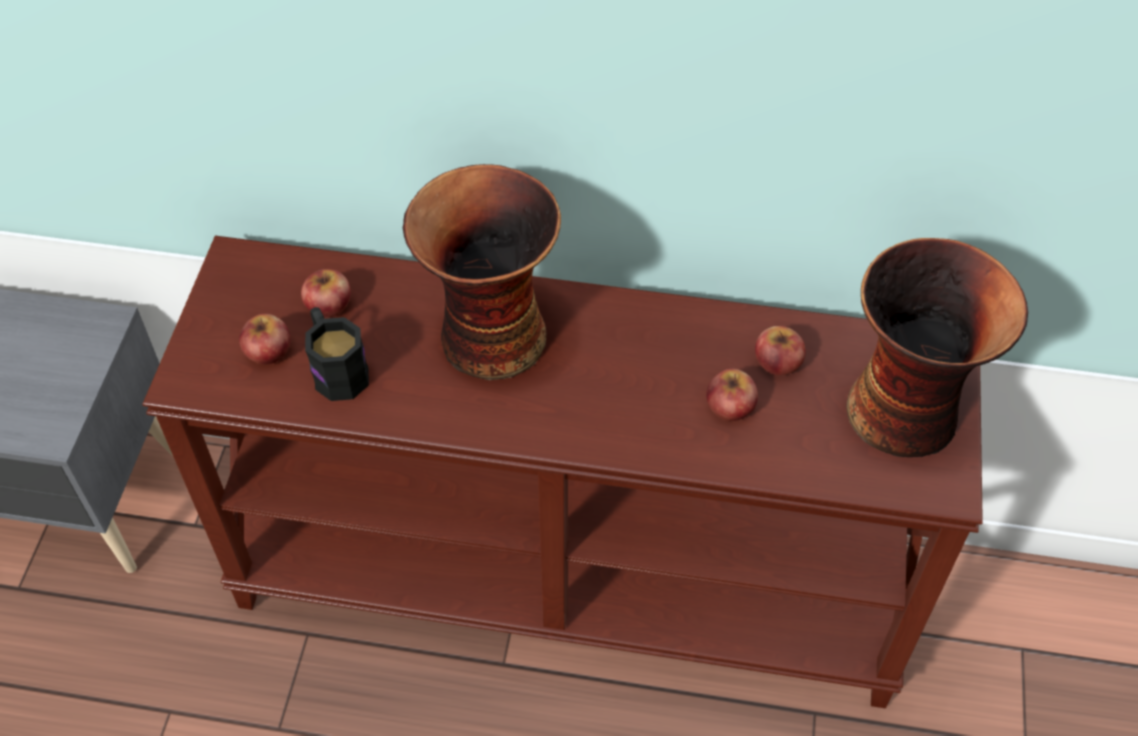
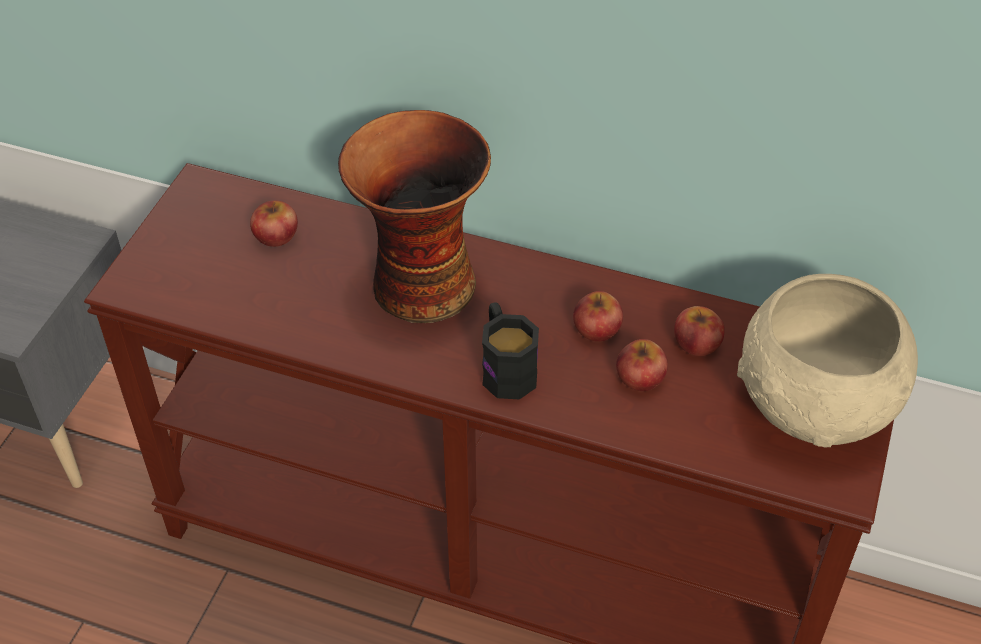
camera: 10 degrees right, 5 degrees down
apple [239,314,290,364] -> apple moved to [573,291,623,342]
black mug [305,307,369,401] -> black mug moved to [482,302,539,399]
vase [846,238,1028,457] -> beige bowl [737,274,918,447]

